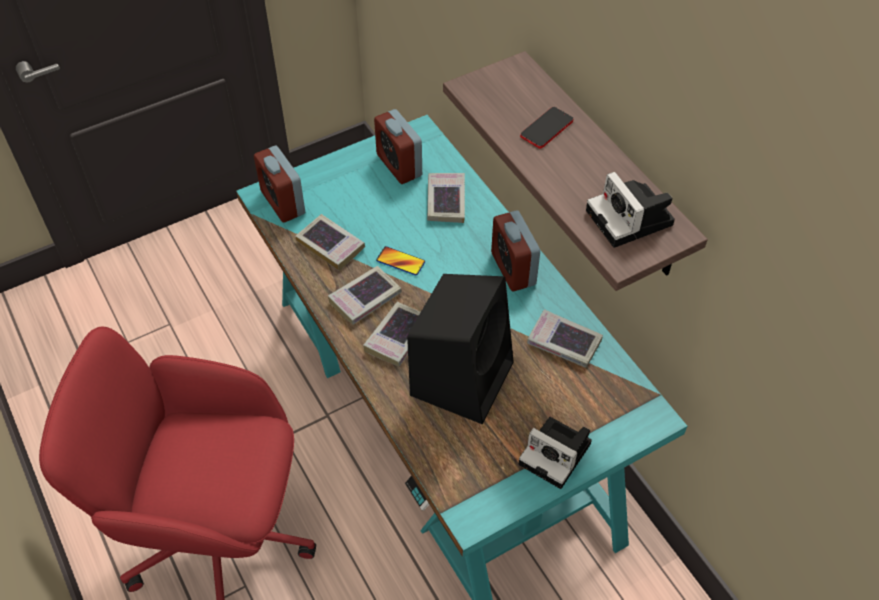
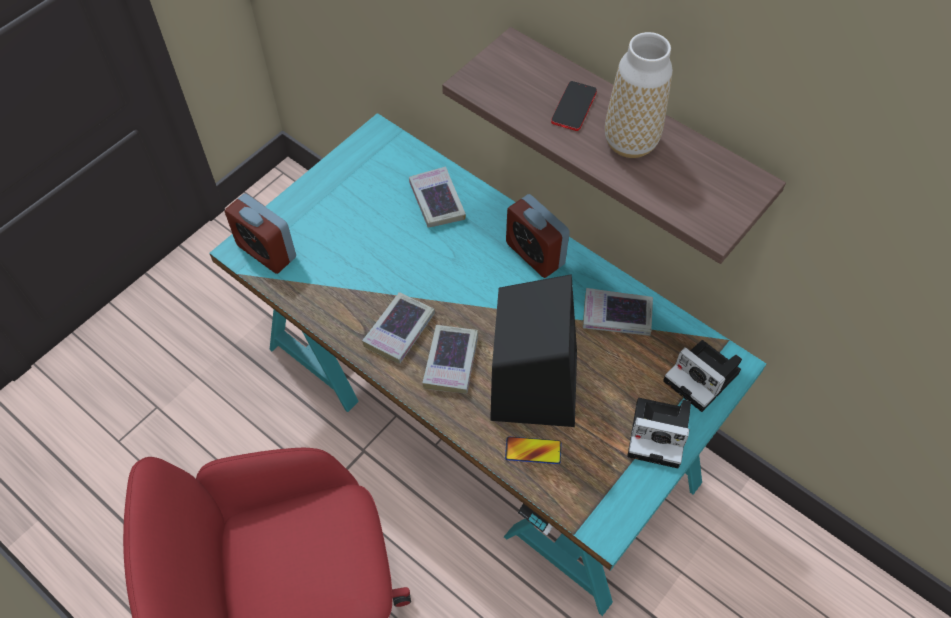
camera: 20 degrees left, 5 degrees up
book [295,214,365,271] -> none
alarm clock [374,109,422,184] -> none
phone [376,246,425,276] -> phone moved to [505,437,561,464]
camera [586,172,675,248] -> camera moved to [663,340,742,412]
none -> vase [605,32,673,158]

